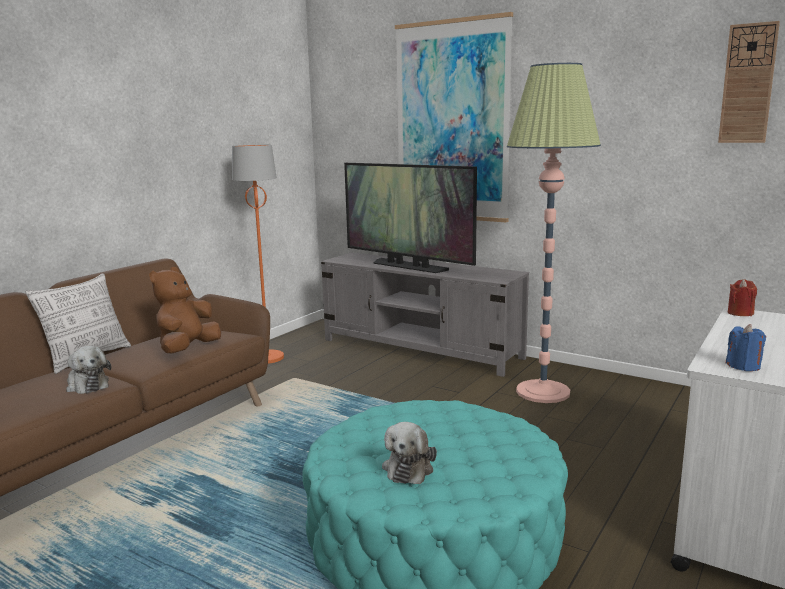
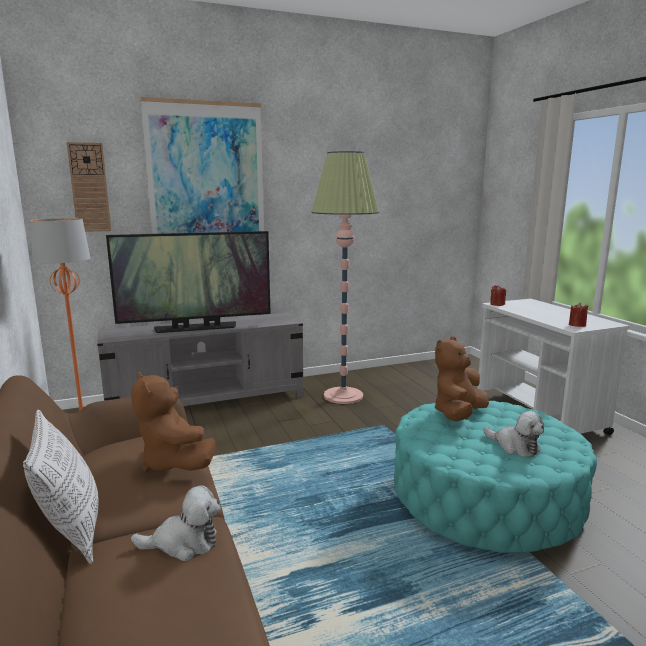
camera: 55 degrees left, 0 degrees up
wall clock [718,21,780,143] -> wall clock moved to [67,142,111,232]
blue candle [726,324,766,371] -> red candle [569,302,588,327]
none -> brown plush toy [435,336,489,421]

